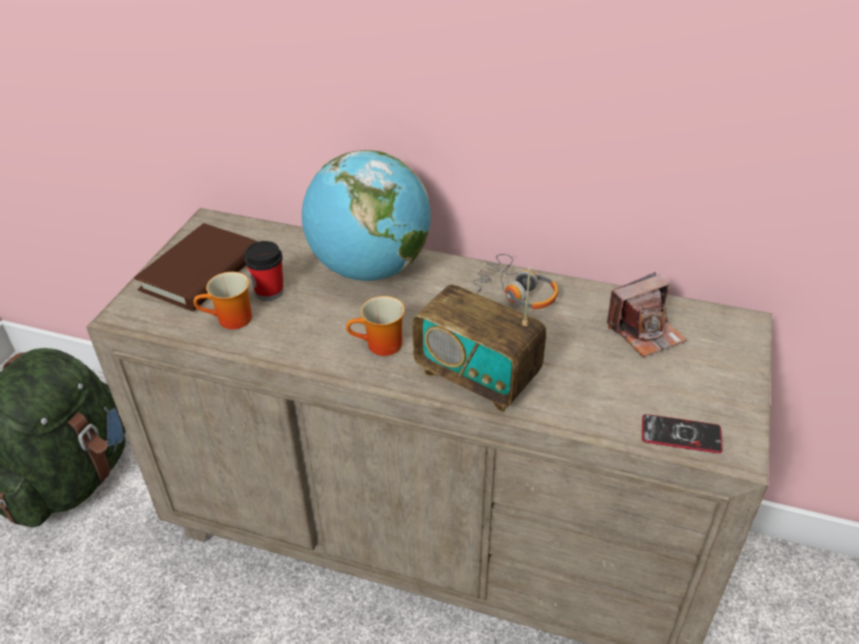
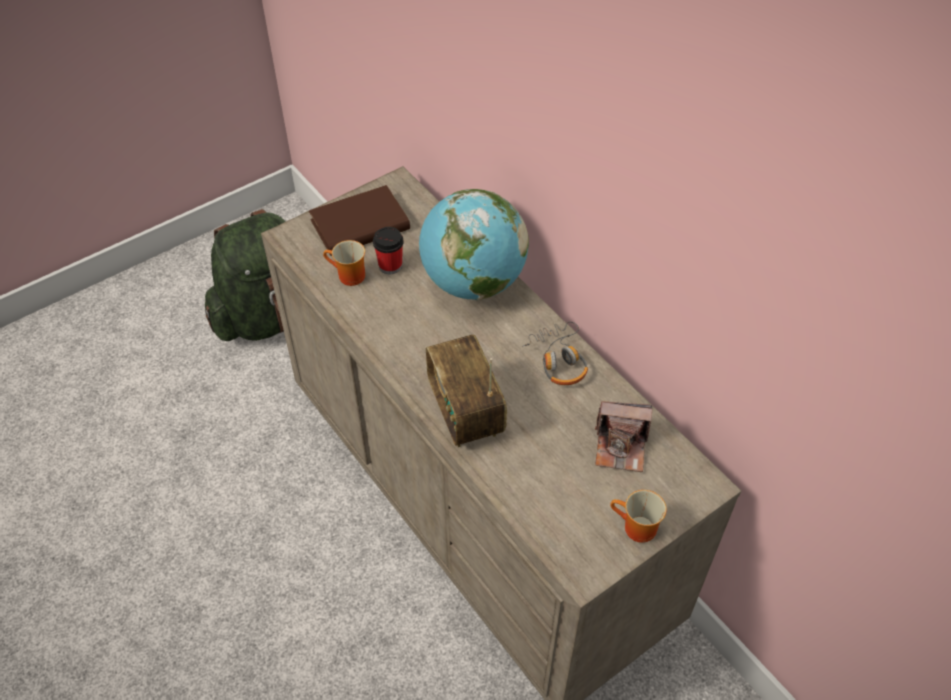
camera: 35 degrees right, 10 degrees up
mug [346,296,405,356] -> mug moved to [610,490,667,543]
phone [642,414,723,453] -> none

